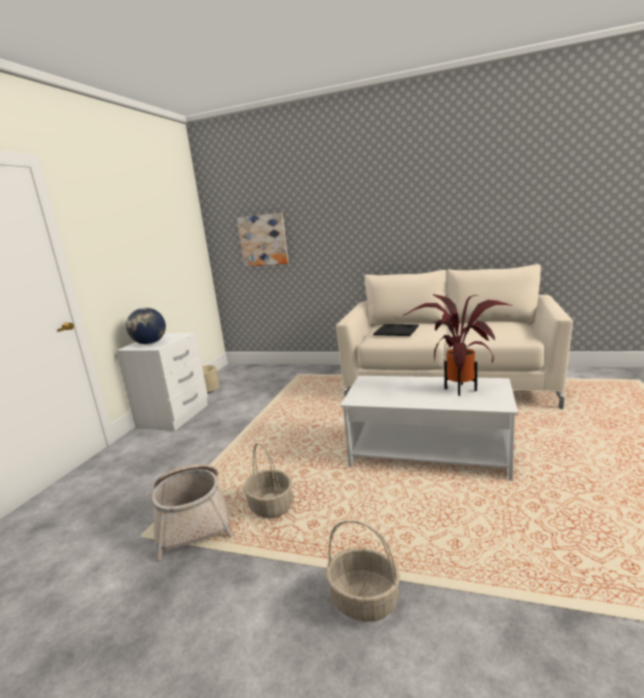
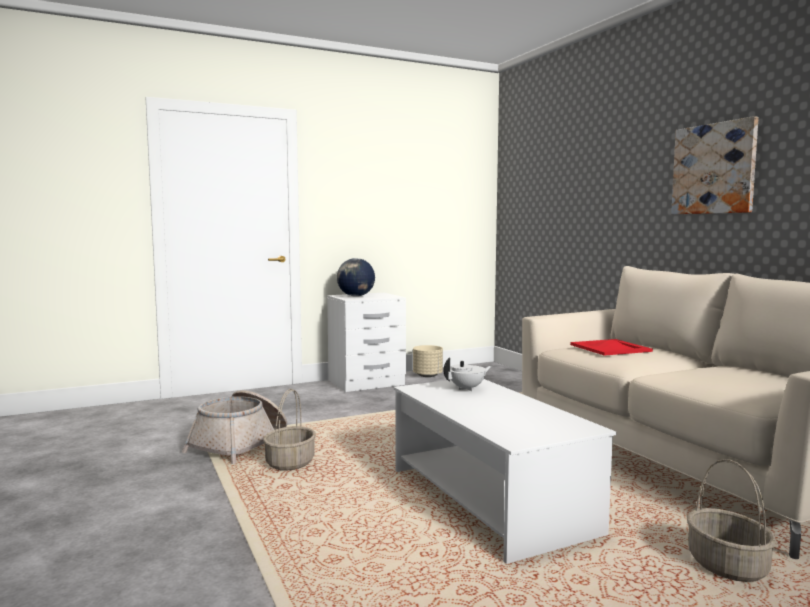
camera: 45 degrees right, 10 degrees down
picture [237,213,289,267] -> picture moved to [671,116,759,214]
basket [326,521,400,622] -> basket moved to [687,459,776,582]
black tray [373,324,419,336] -> red tray [570,339,653,356]
potted plant [403,294,512,396] -> none
none -> white teapot [444,358,491,391]

